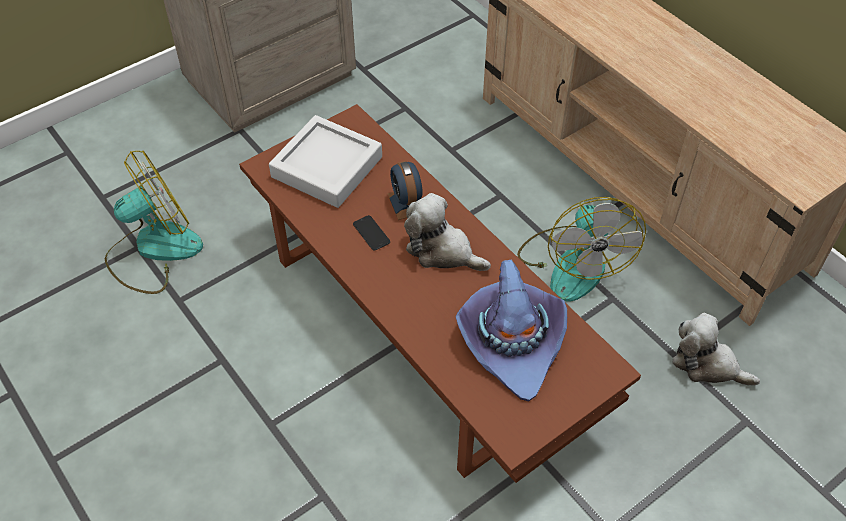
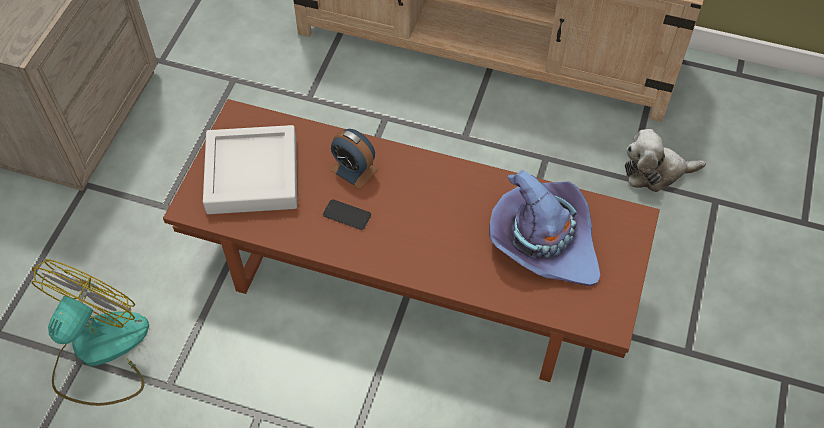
camera: 35 degrees left, 5 degrees up
plush toy [404,193,491,271] -> none
fan [517,197,646,302] -> none

